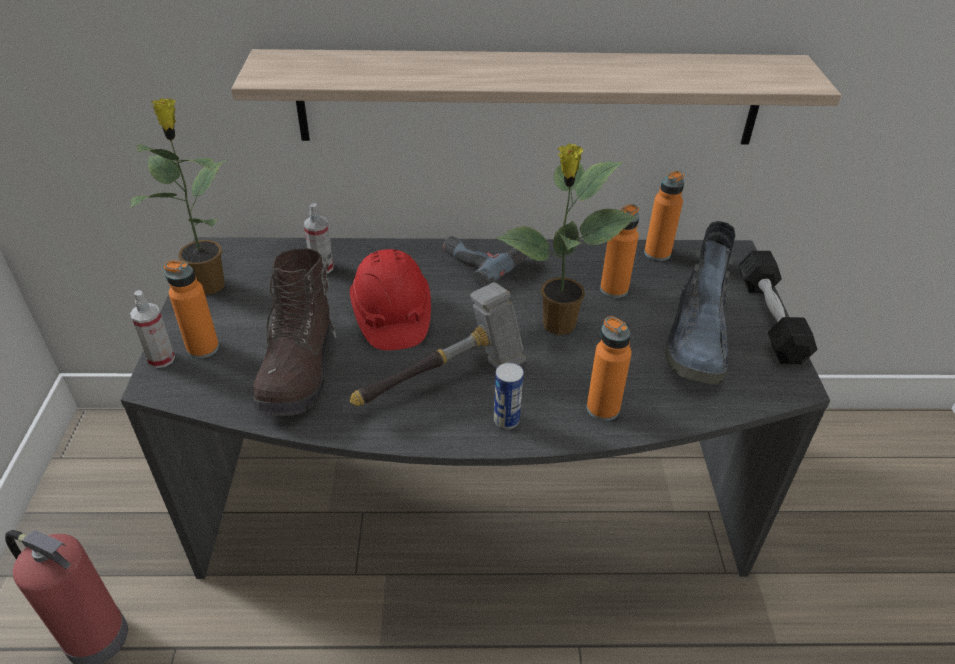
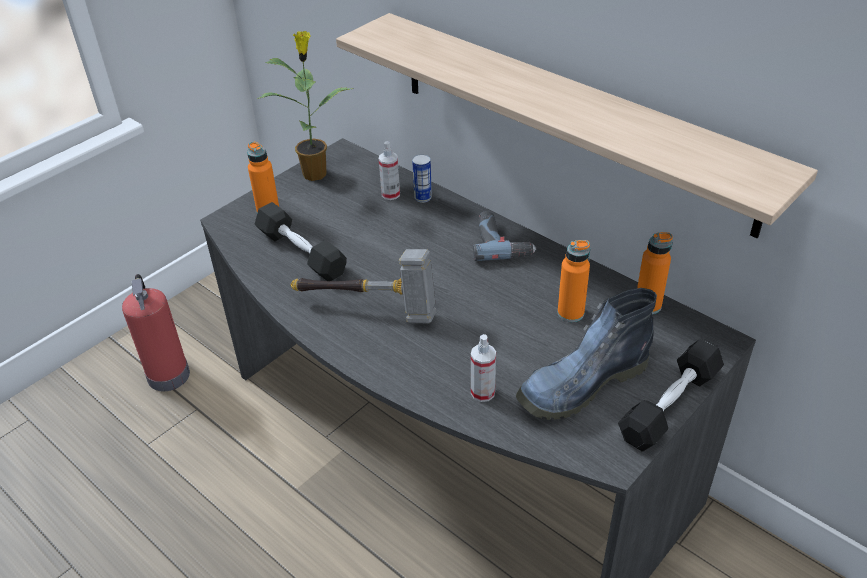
camera: 45 degrees right, 0 degrees up
spray bottle [130,290,175,368] -> spray bottle moved to [471,334,496,402]
brown boot [253,248,337,416] -> black dumbbell [255,202,347,281]
red hard hat [350,249,431,350] -> none
can [494,362,524,430] -> can moved to [412,154,432,203]
potted plant [496,143,636,335] -> none
orange bottle [587,316,632,421] -> none

